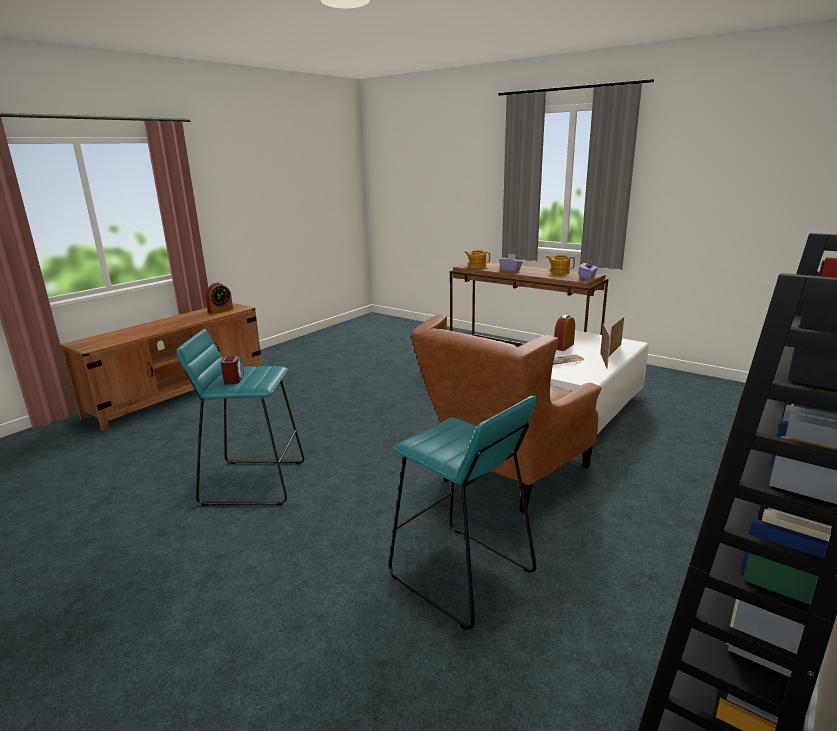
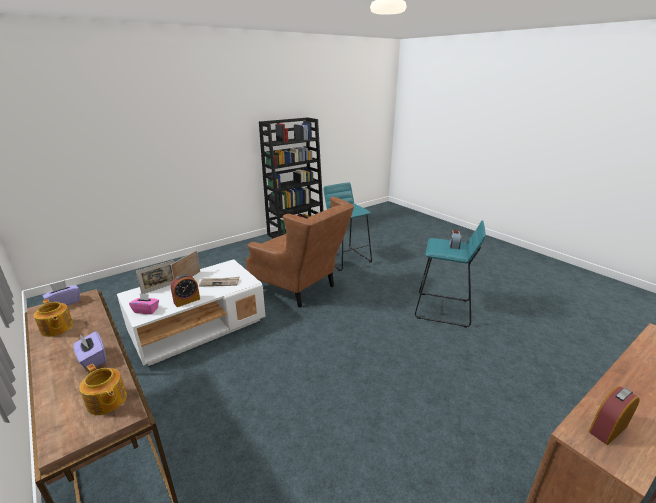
camera: 165 degrees left, 5 degrees up
brown armchair [411,315,601,513] -> brown armchair turned 75 degrees clockwise [246,197,354,308]
none -> pink tissue box [129,293,159,314]

